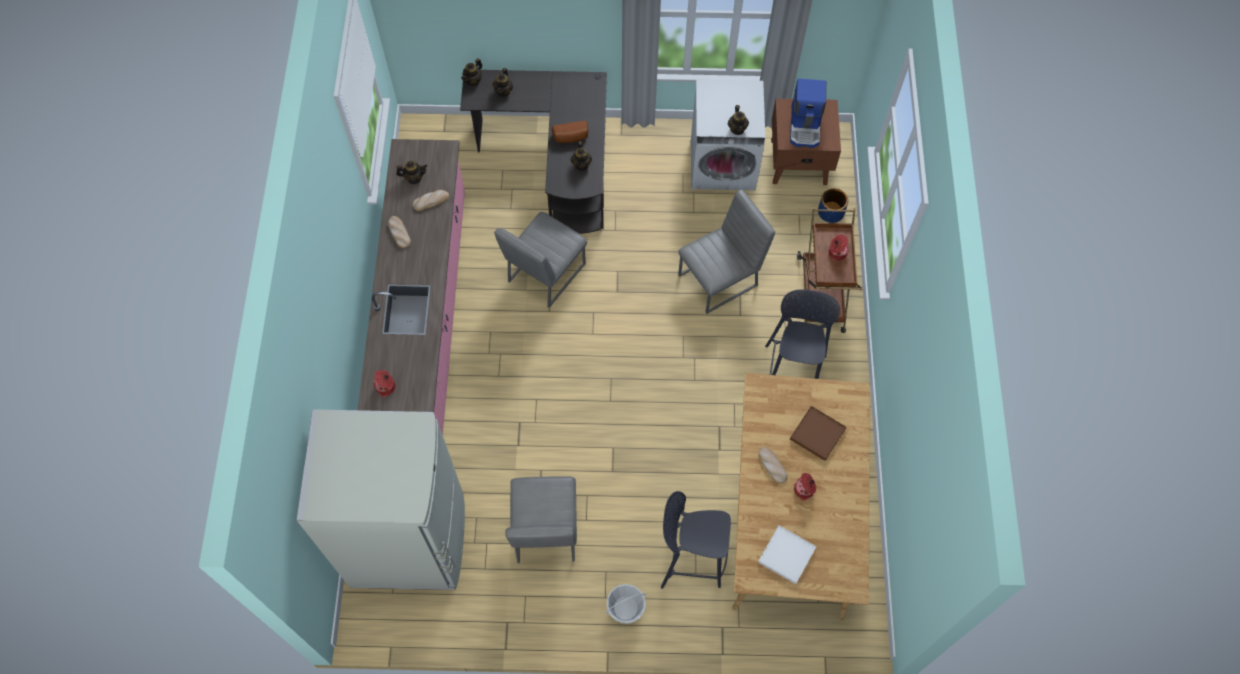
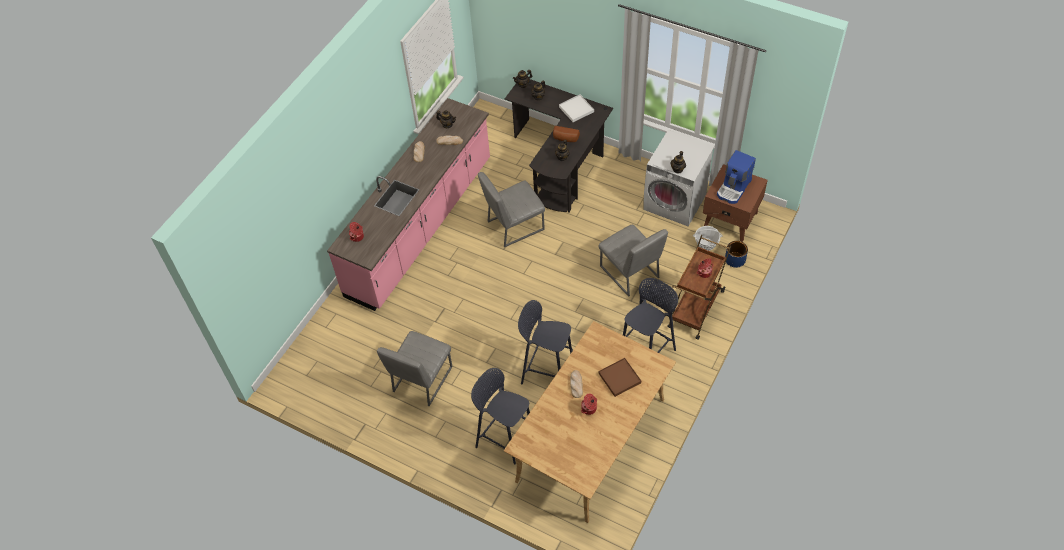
camera: 30 degrees right, 10 degrees down
white fridge [297,409,465,590] -> none
basket [605,584,647,623] -> basket moved to [693,226,723,251]
grey chair [678,189,775,314] -> grey chair turned 60 degrees clockwise [599,225,668,297]
white tray [758,525,817,584] -> white tray moved to [559,95,594,122]
none -> grey stool [518,300,573,384]

